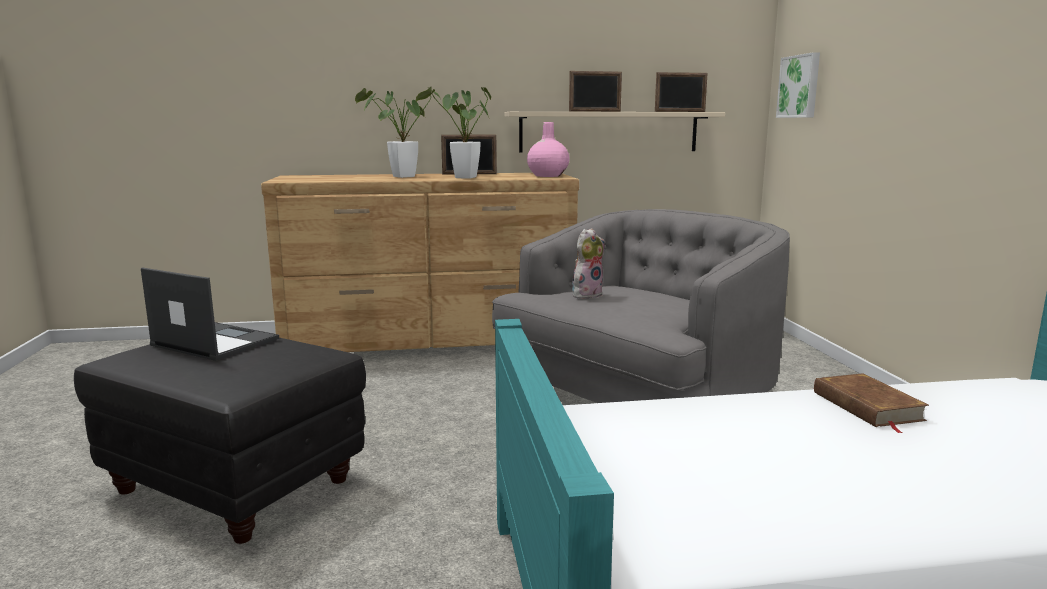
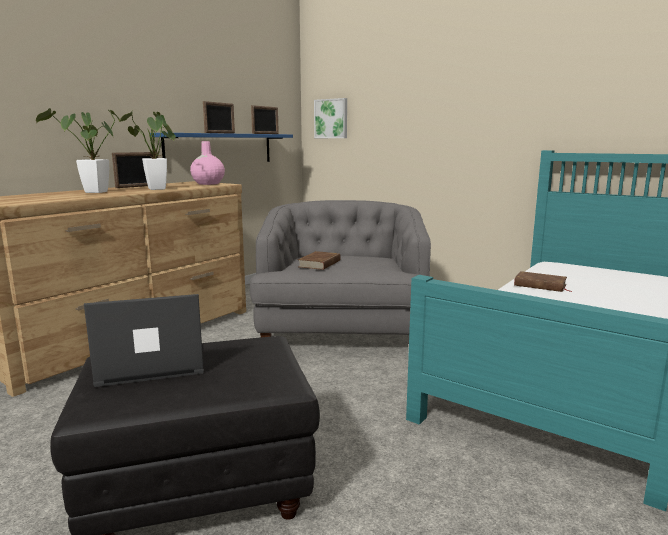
camera: 45 degrees left, 0 degrees up
beige shelf [504,112,725,153] -> blue shelf [150,133,293,162]
plush toy [572,228,605,299] -> brown book [298,251,341,270]

